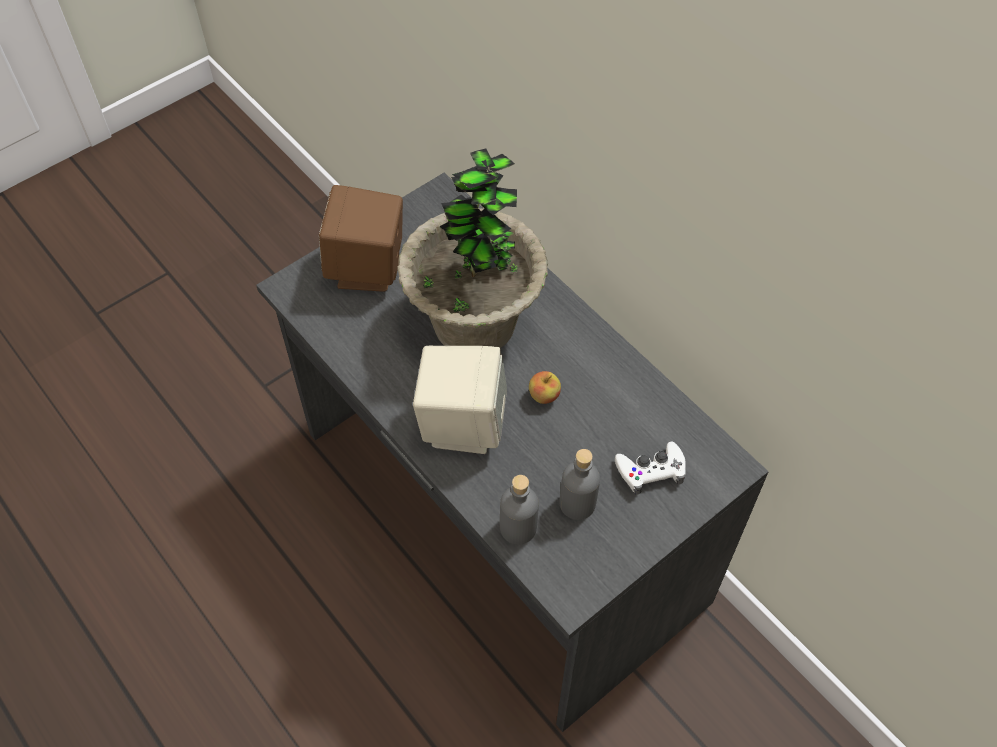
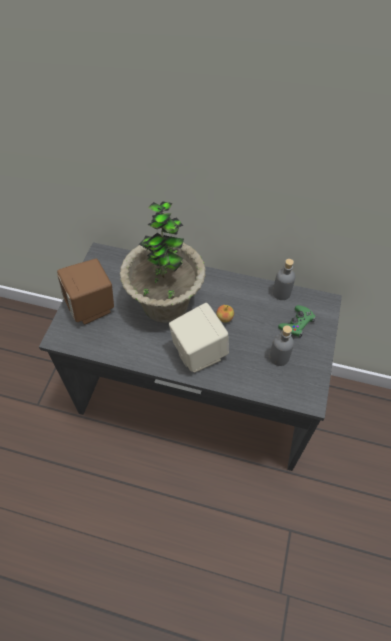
camera: 35 degrees left, 0 degrees up
grey bottle [500,475,539,545] -> grey bottle moved to [273,259,295,300]
white game controller [615,442,686,495] -> green game controller [278,305,316,338]

